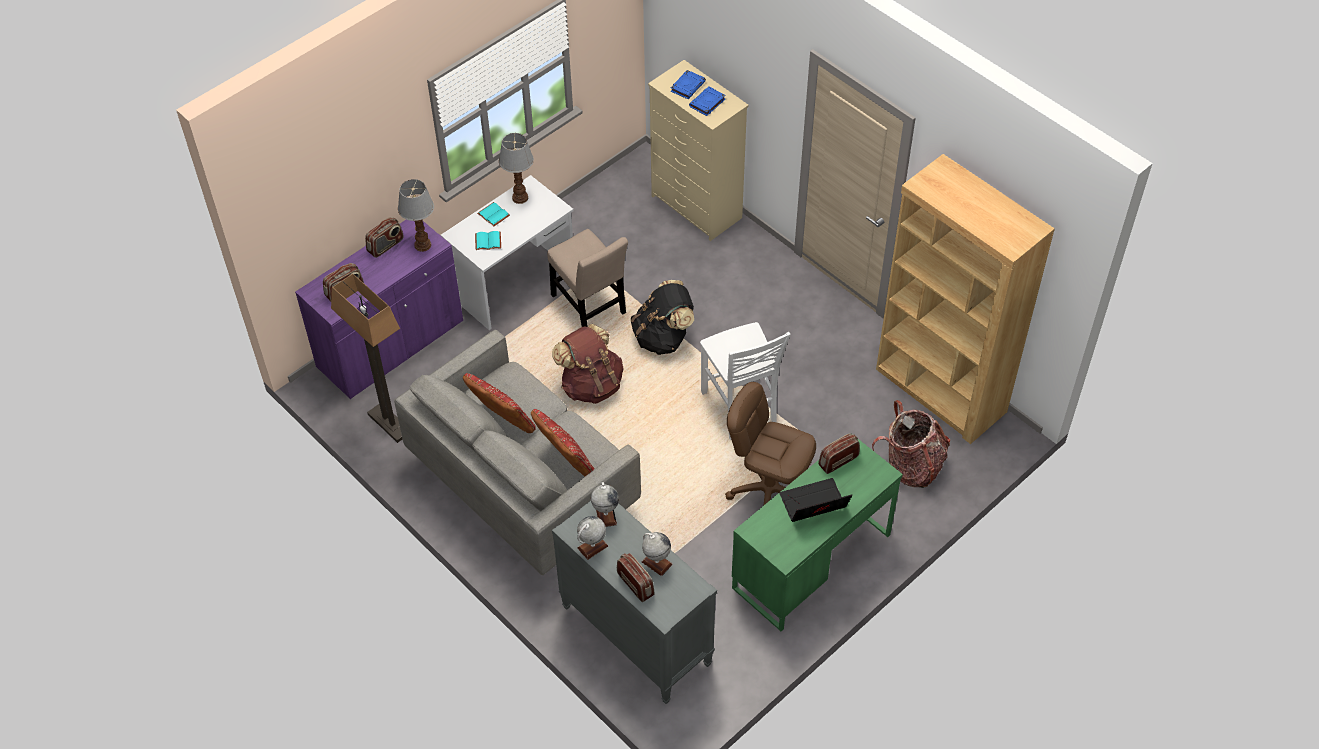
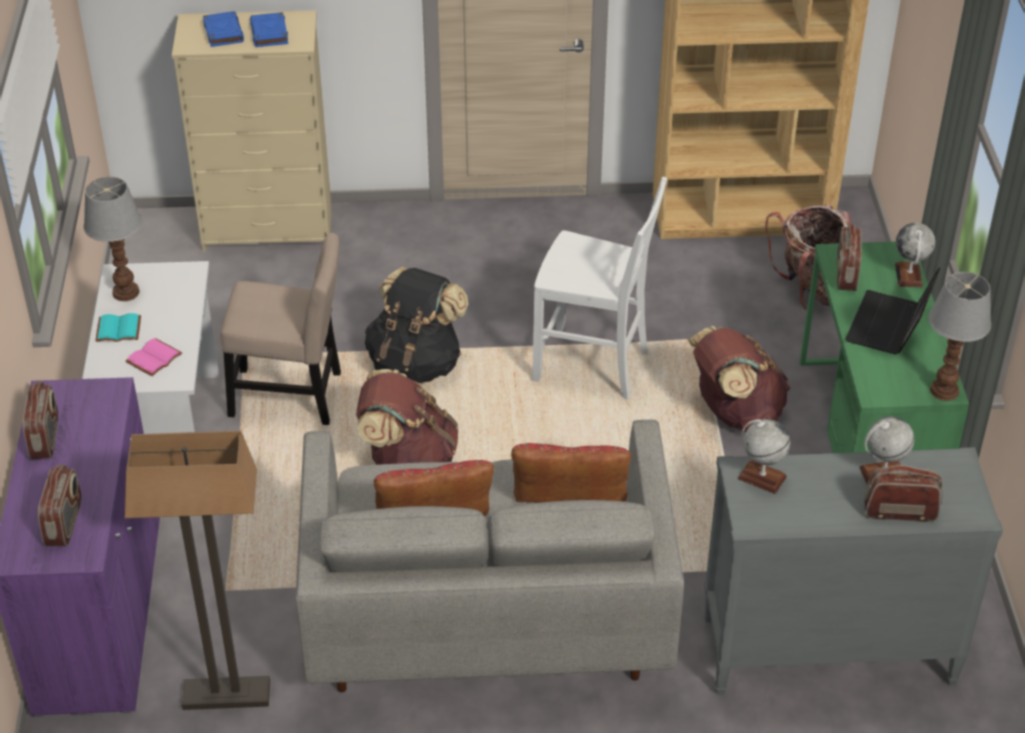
camera: 50 degrees left, 10 degrees down
table lamp [398,179,434,252] -> table lamp moved to [929,272,991,401]
turquoise book [475,231,501,250] -> pink book [126,338,182,377]
globe [577,516,608,560] -> globe moved to [895,223,935,287]
brown office chair [725,382,816,505] -> brown backpack [688,326,791,432]

